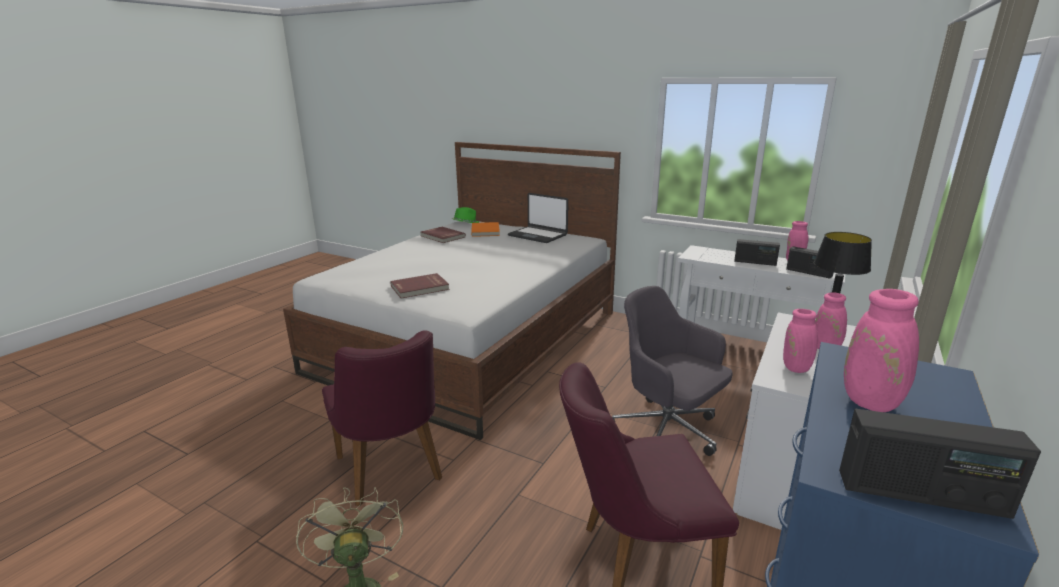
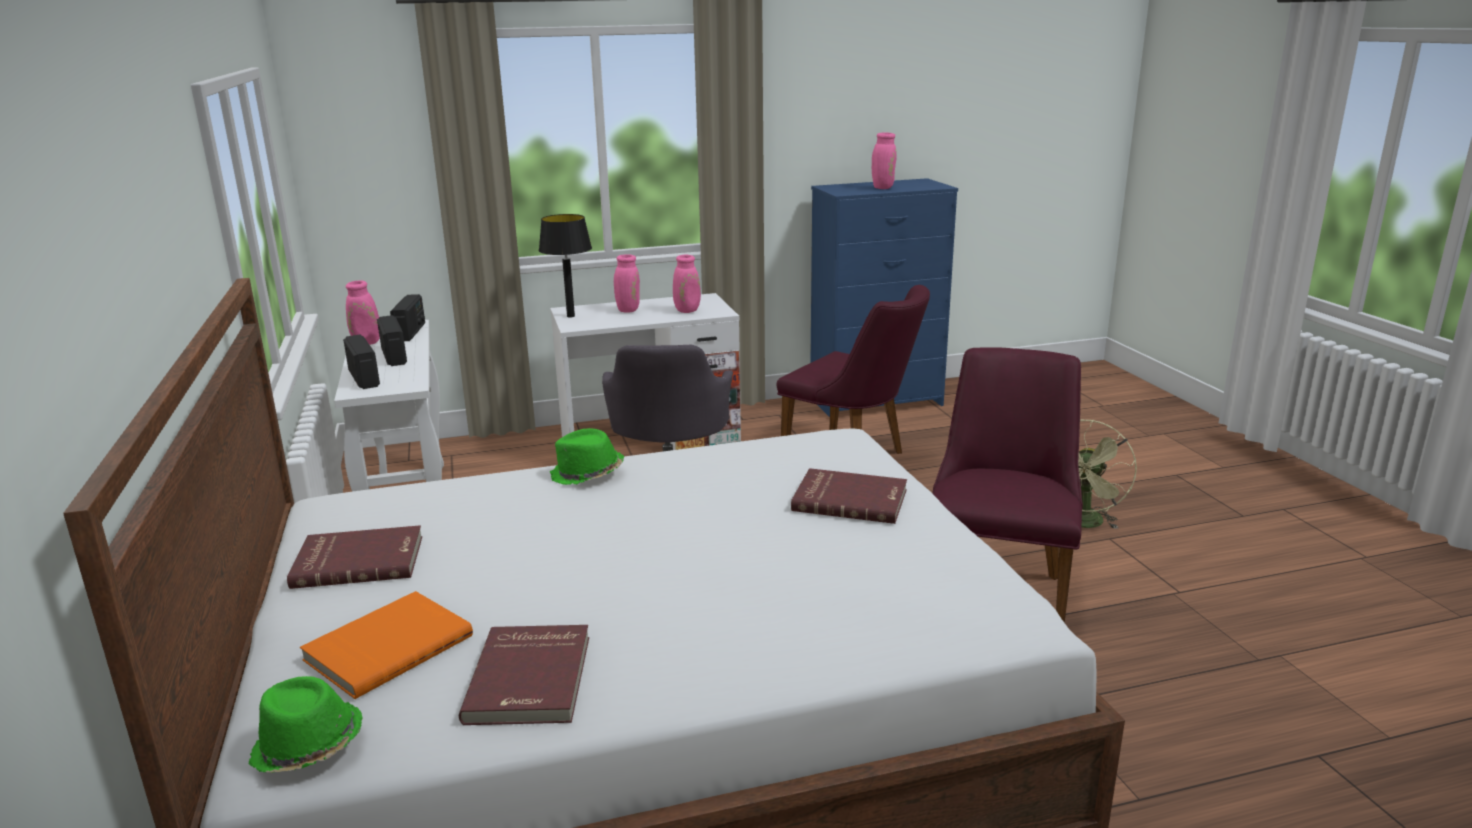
camera: 135 degrees left, 0 degrees up
laptop [508,193,568,243] -> red book [287,525,422,589]
radio [839,409,1041,519] -> radio moved to [343,335,380,389]
none -> green hat [550,428,624,485]

